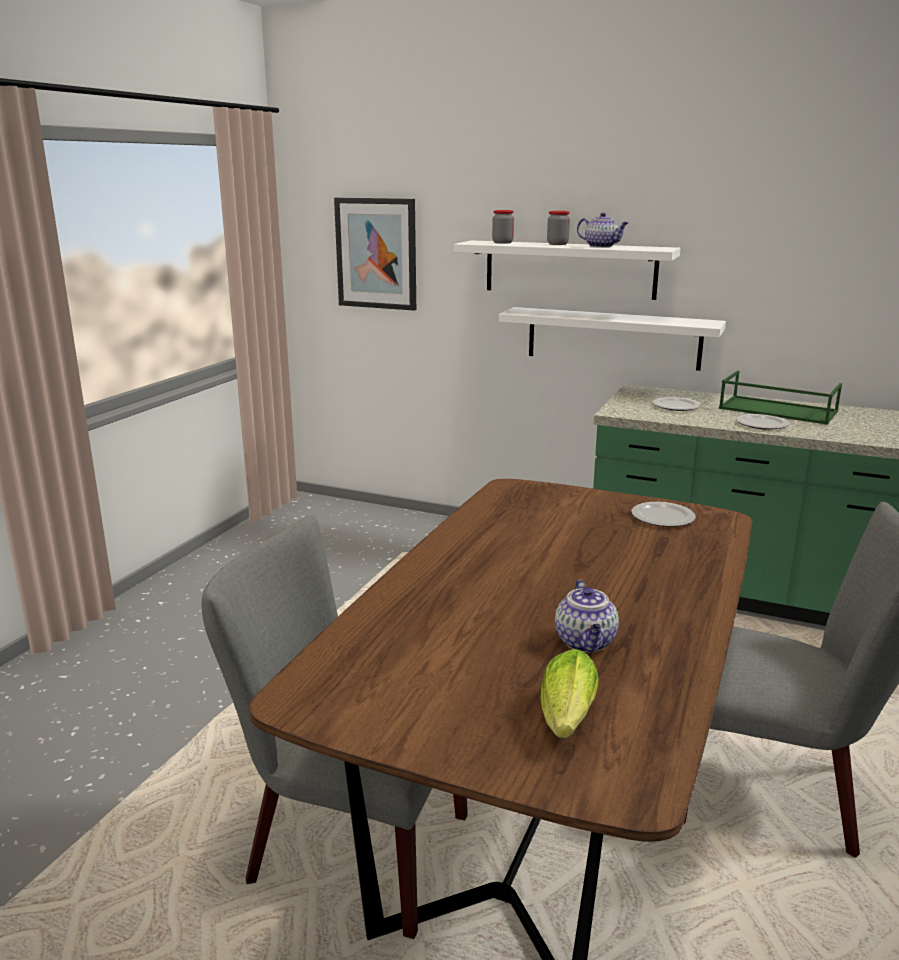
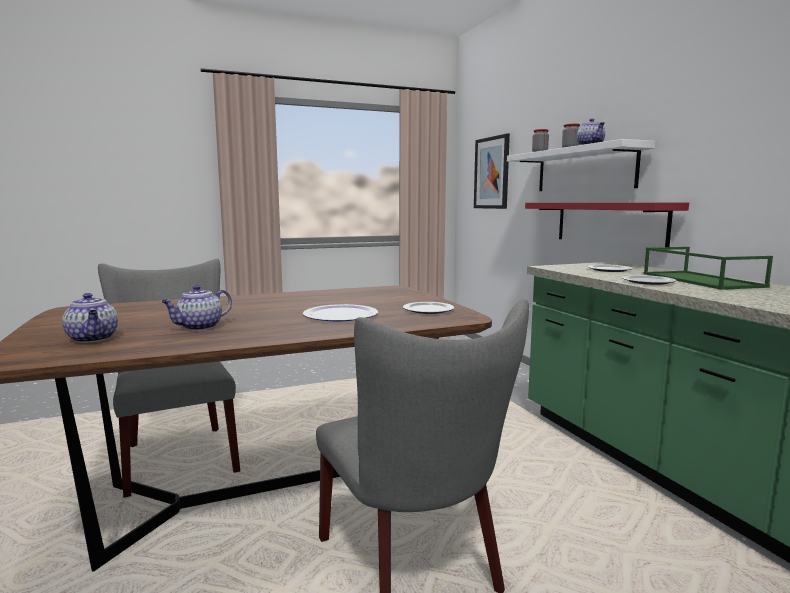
camera: 45 degrees right, 10 degrees down
white shelf [499,307,726,371] -> red shelf [525,202,689,247]
lettuce [541,649,599,738] -> teapot [62,293,118,343]
none -> plate [303,304,378,321]

